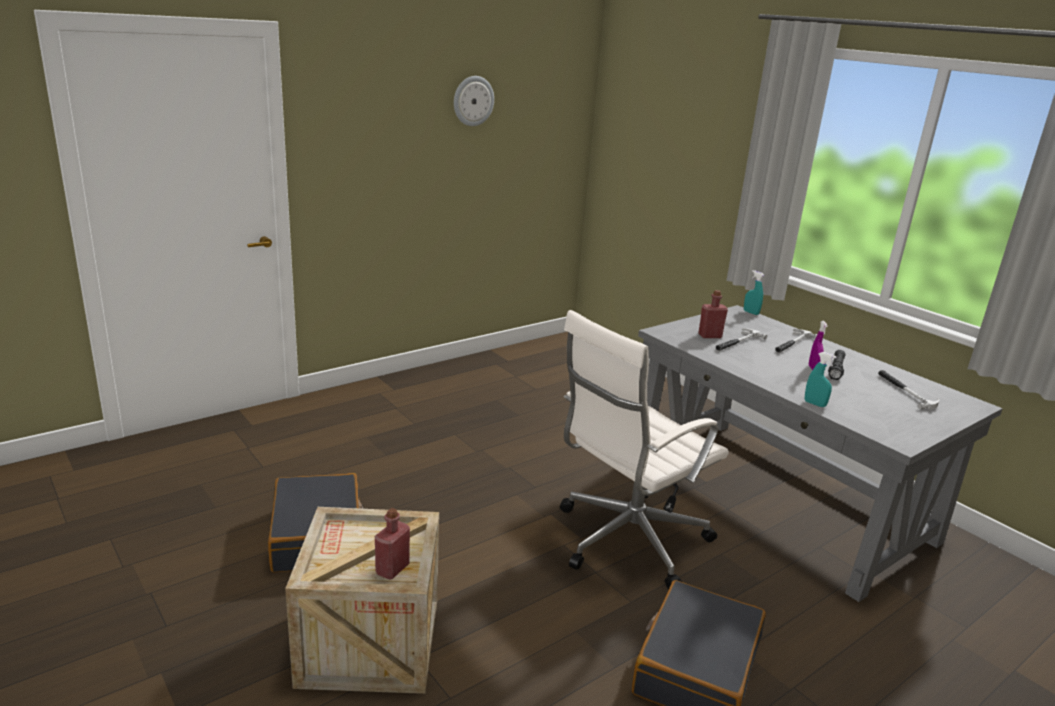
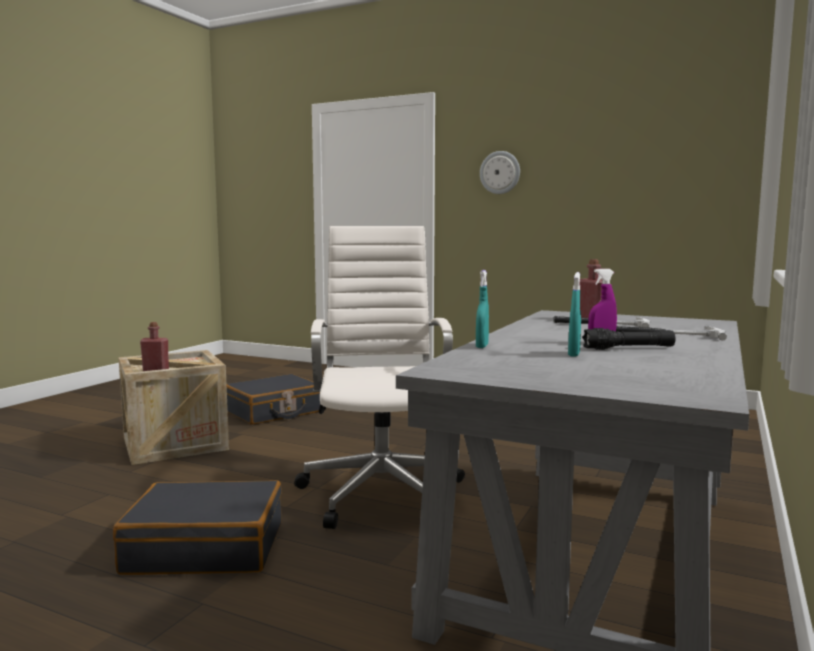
camera: 65 degrees right, 15 degrees down
wall clock [454,76,494,126] -> wall clock moved to [480,151,520,194]
white office chair [560,310,729,589] -> white office chair turned 60 degrees clockwise [294,226,465,529]
turquoise spray bottle [744,270,764,315] -> turquoise spray bottle moved to [568,272,581,357]
hammer [878,370,939,410] -> none

